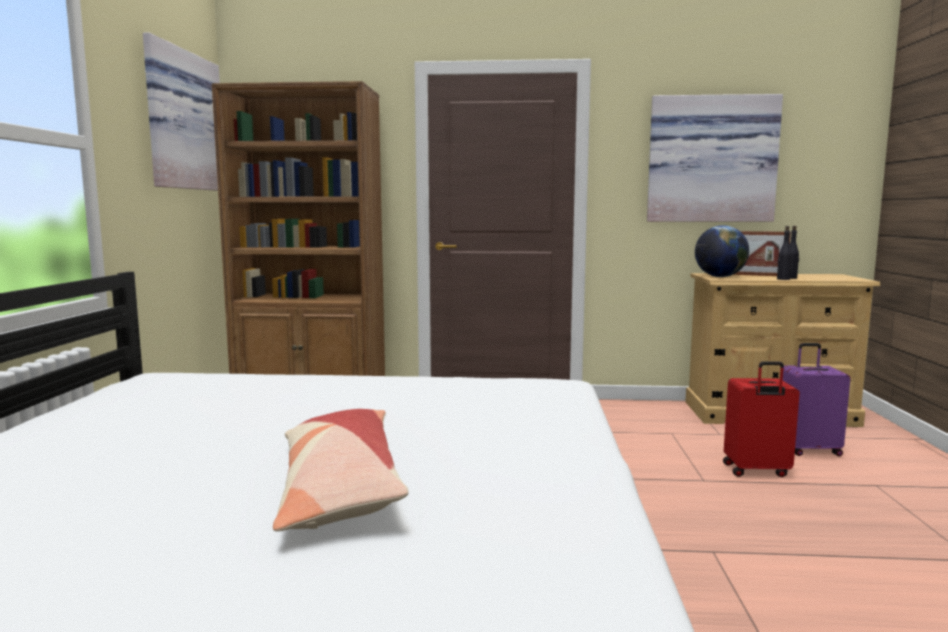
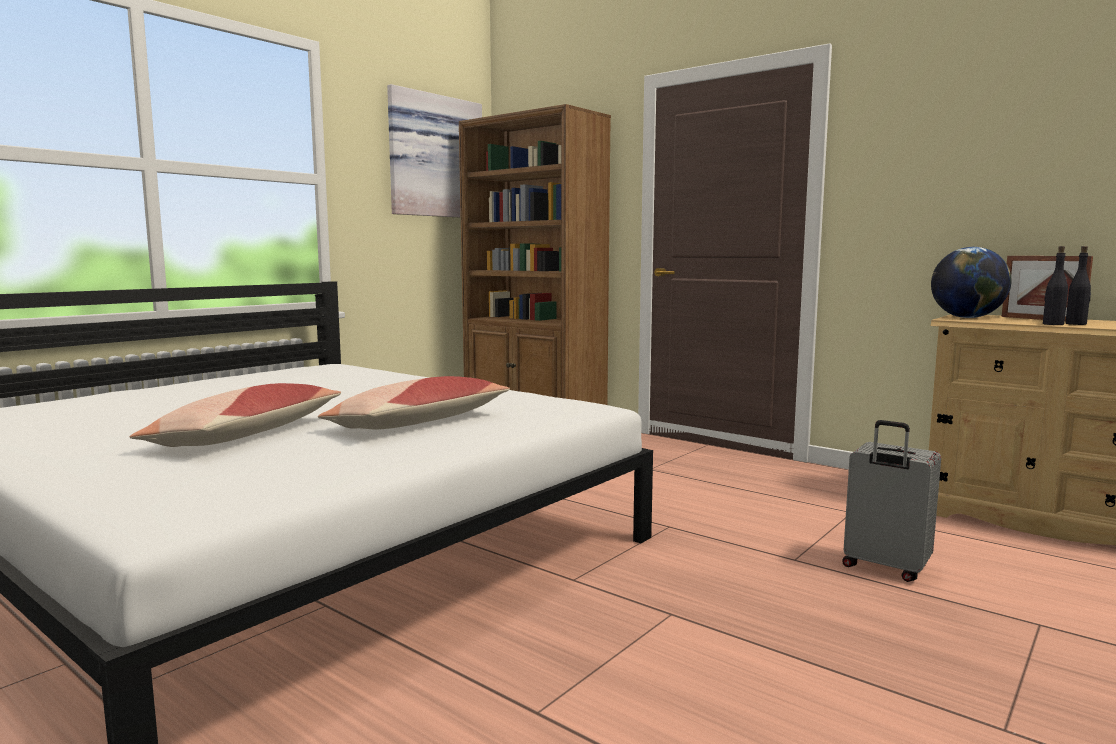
camera: 35 degrees right, 0 degrees up
picture [647,94,783,222] -> none
red suitcase [723,361,800,477] -> grey suitcase [842,420,941,582]
purple suitcase [783,343,850,456] -> none
none -> pillow [318,376,510,429]

